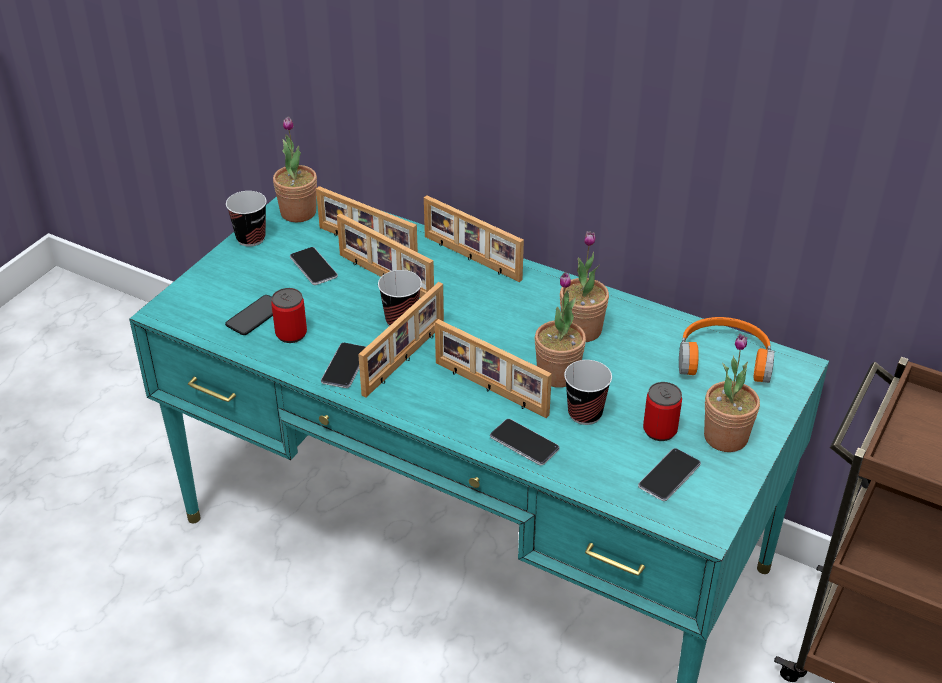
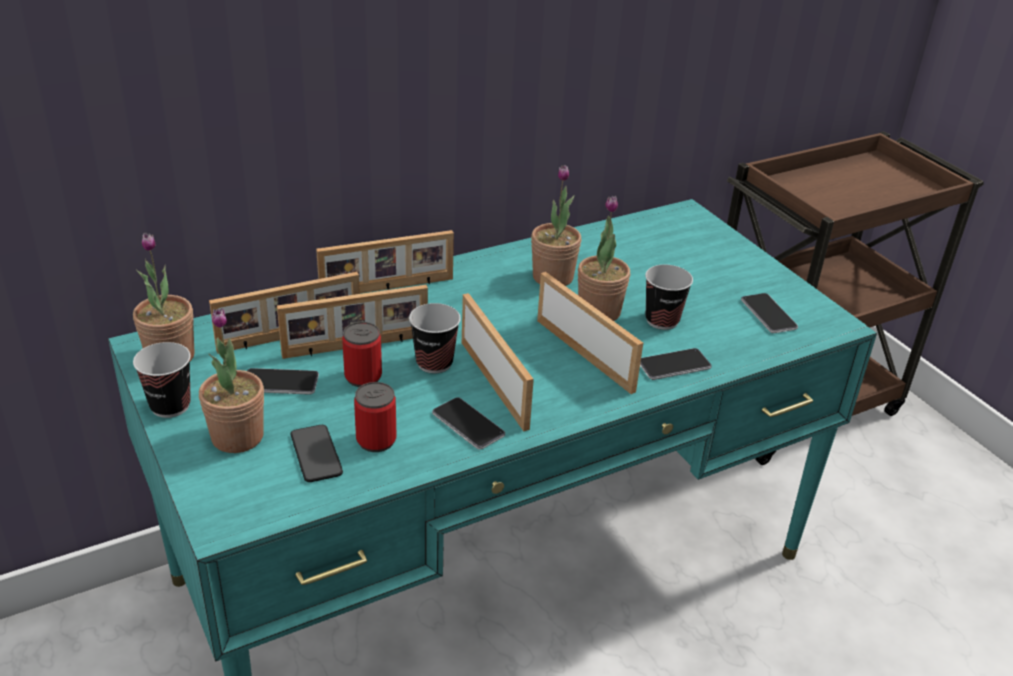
camera: 60 degrees left, 5 degrees down
picture frame [435,319,552,418] -> picture frame turned 105 degrees counterclockwise [537,272,643,394]
can [643,382,682,441] -> can moved to [342,322,382,387]
orange headphones [679,317,774,383] -> none
potted plant [704,334,760,452] -> potted plant moved to [199,308,264,453]

